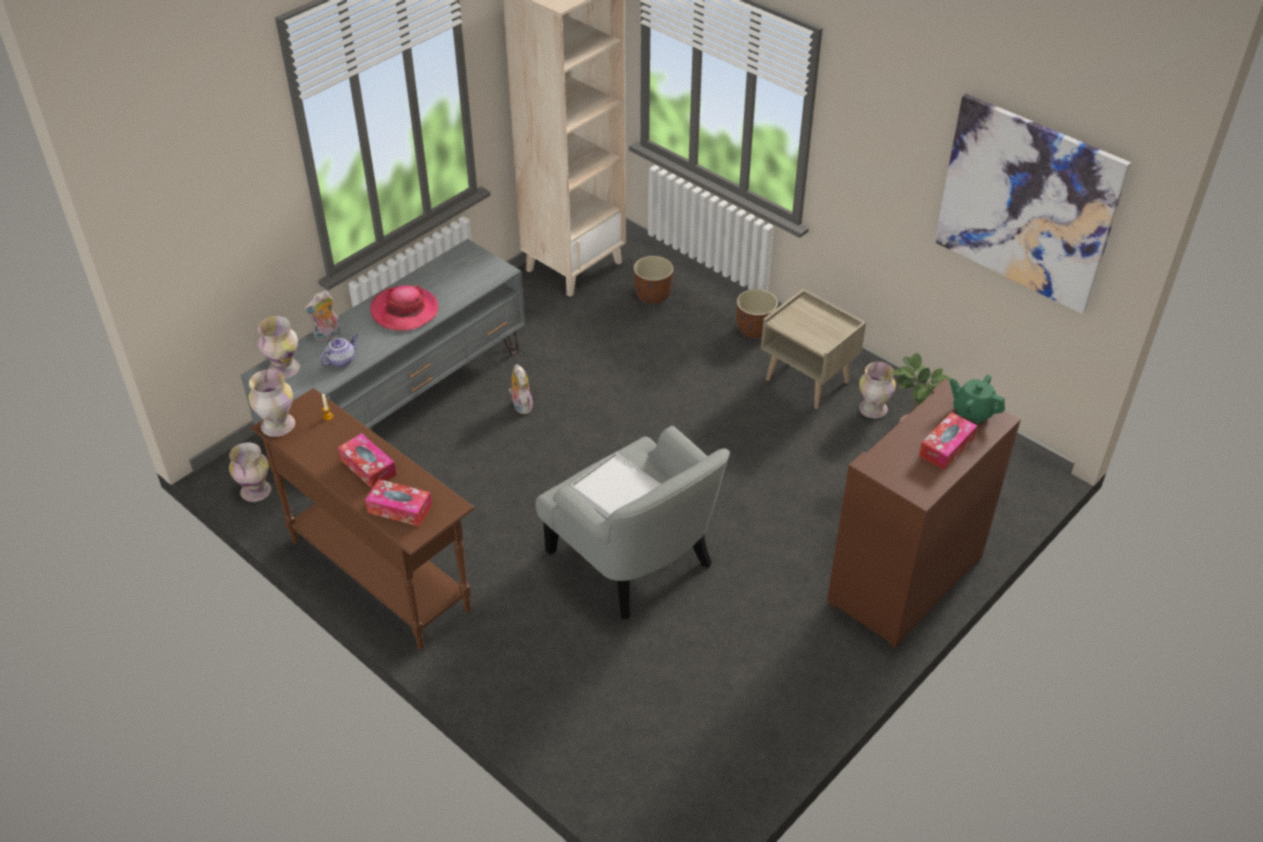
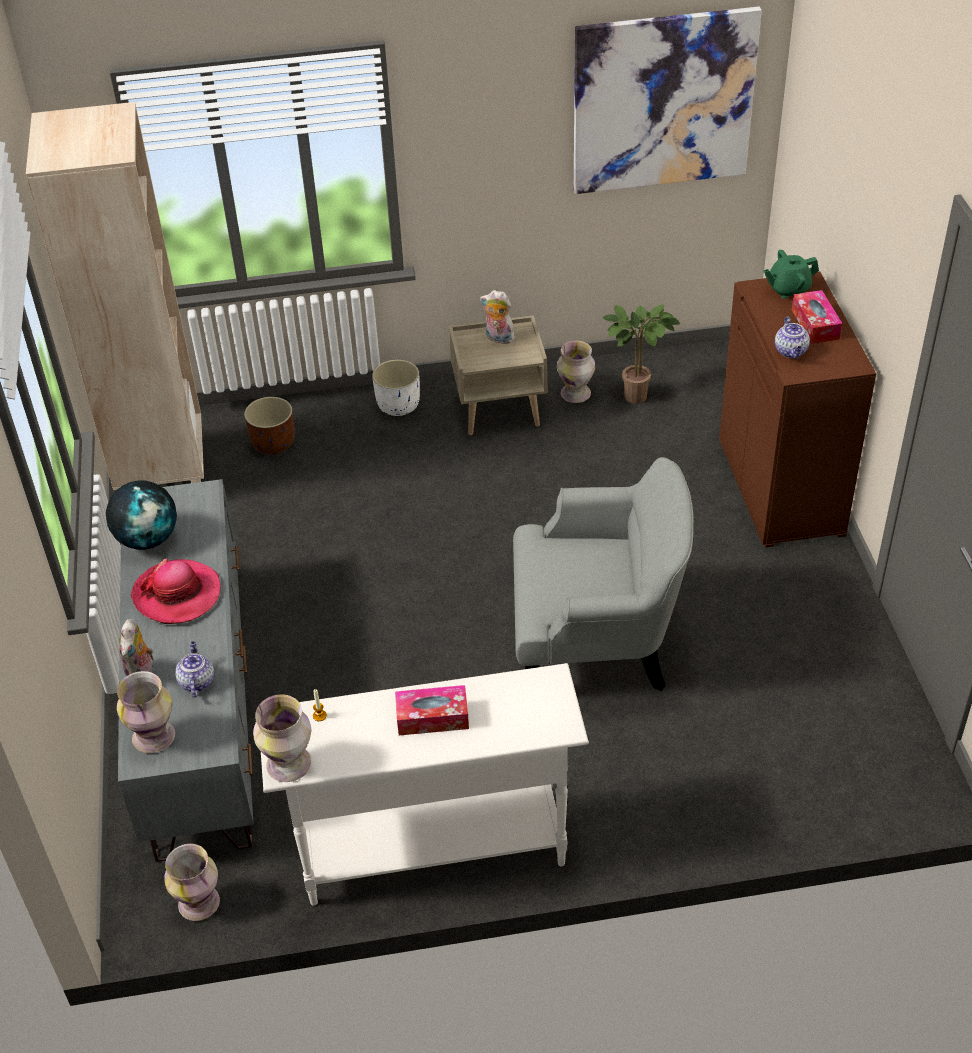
camera: 50 degrees left, 0 degrees up
brown console table [251,388,474,650] -> white console table [261,663,589,906]
tissue box [365,479,432,527] -> none
plush toy [508,364,533,414] -> plush toy moved to [480,290,515,344]
white tray [571,452,661,518] -> none
brown planter [736,289,778,338] -> white planter [372,360,420,416]
none -> globe [106,480,177,550]
none -> teapot [775,317,810,359]

